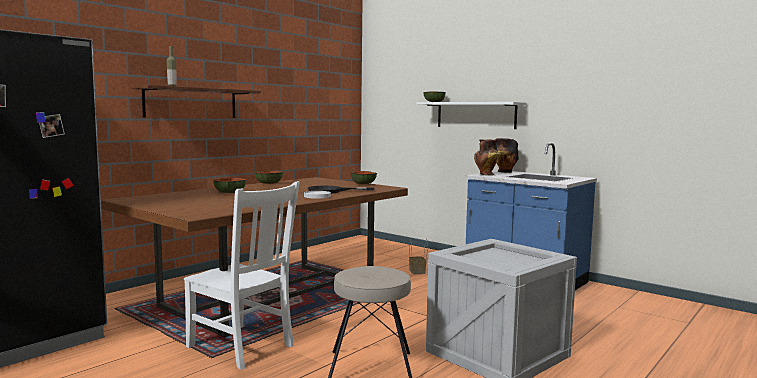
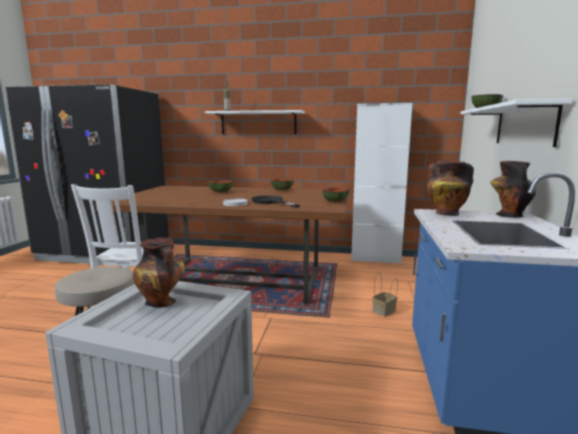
camera: 60 degrees right, 5 degrees up
brown shelf [130,85,261,118] -> white shelf [205,110,305,134]
none -> vase [133,237,185,308]
none -> white cabinet [351,103,412,264]

